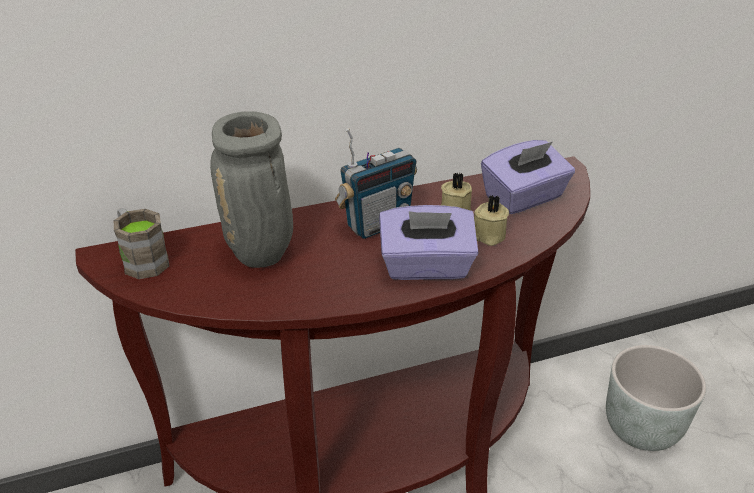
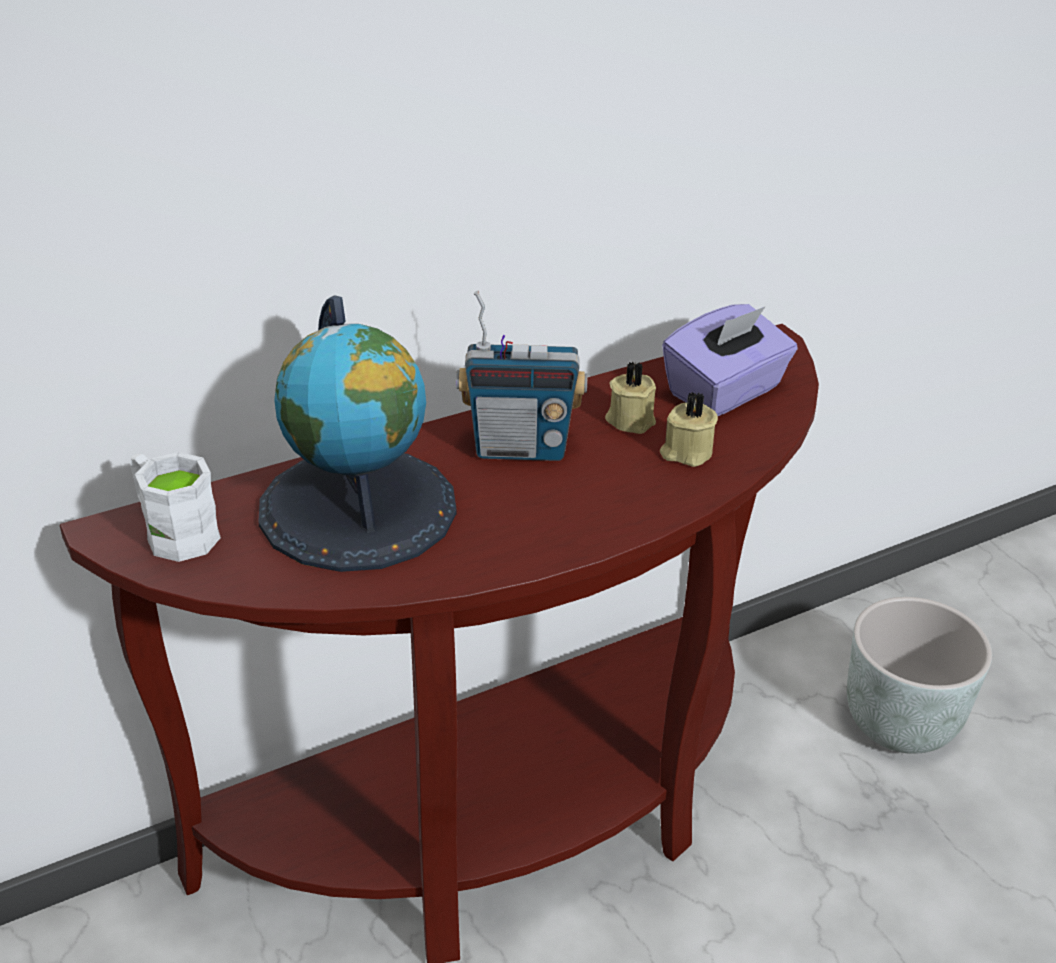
camera: 10 degrees left, 0 degrees up
brown mug [114,208,169,279] -> white mug [131,452,221,562]
grey vase [210,111,293,268] -> globe [258,295,457,572]
radio [335,128,417,239] -> radio turned 45 degrees clockwise [456,291,587,461]
purple tissue box [379,205,479,280] -> none

